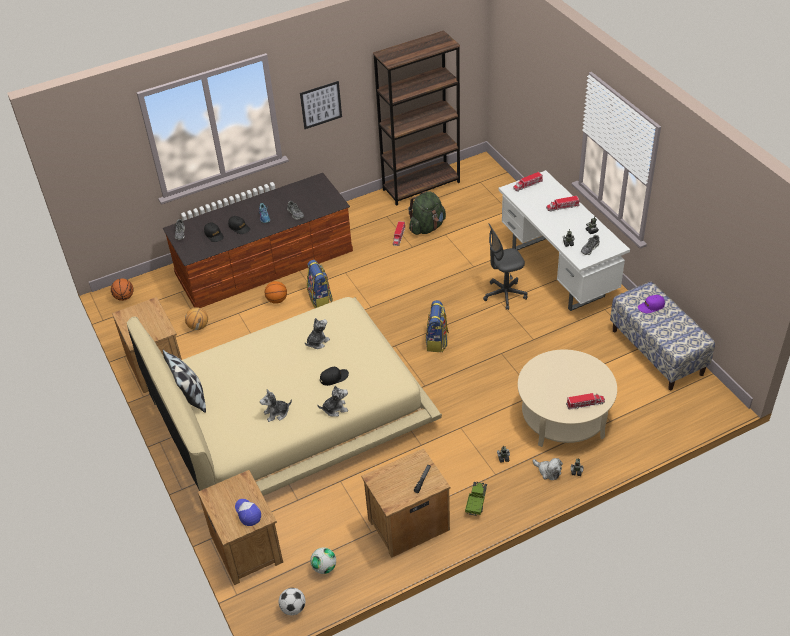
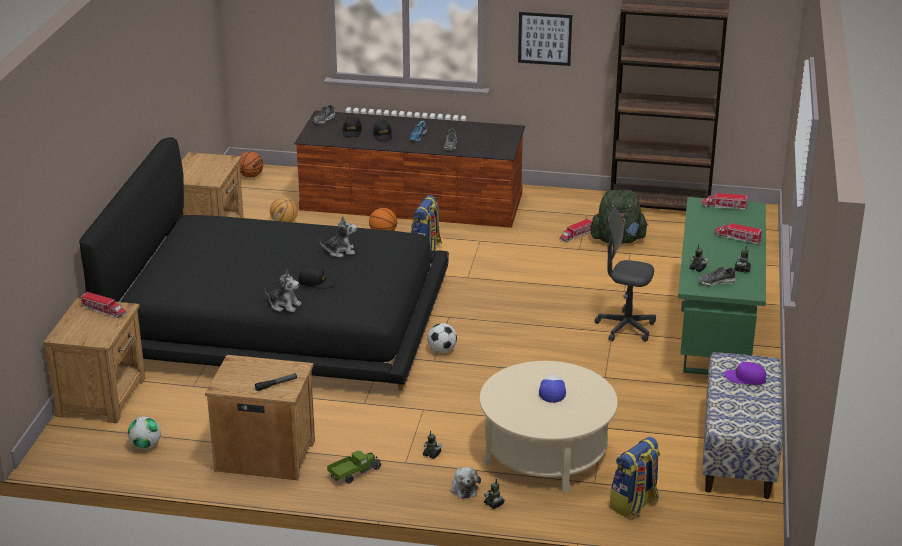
camera: 35 degrees right, 15 degrees down
beige bed [127,297,442,496] -> black bed [79,137,449,390]
pillow [163,350,206,413] -> none
cap [235,499,261,526] -> cap moved to [539,374,566,403]
plush toy [260,389,292,422] -> none
football [279,588,305,615] -> football moved to [427,323,457,353]
backpack [425,300,449,352] -> backpack moved to [610,437,660,518]
white desk [499,170,630,311] -> green desk [678,197,766,375]
toy truck [566,393,605,410] -> toy truck moved to [81,292,126,318]

